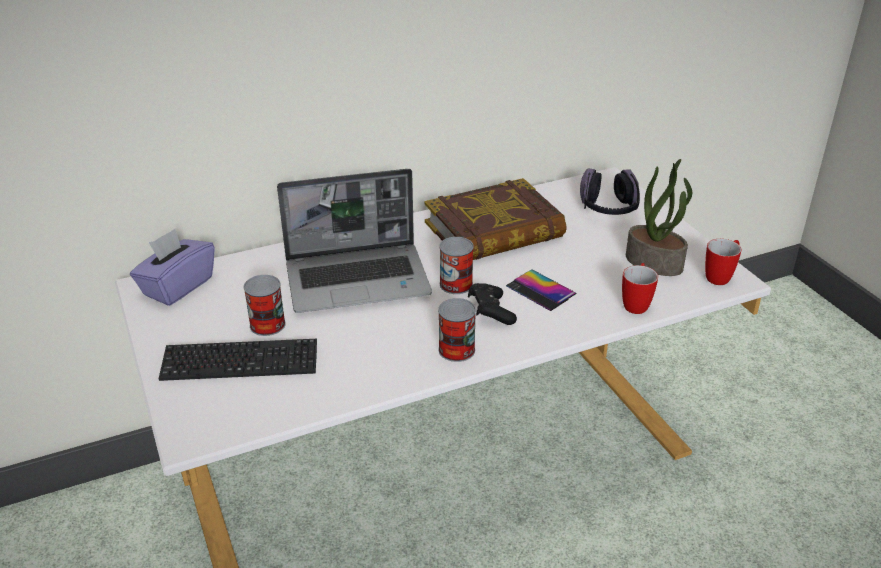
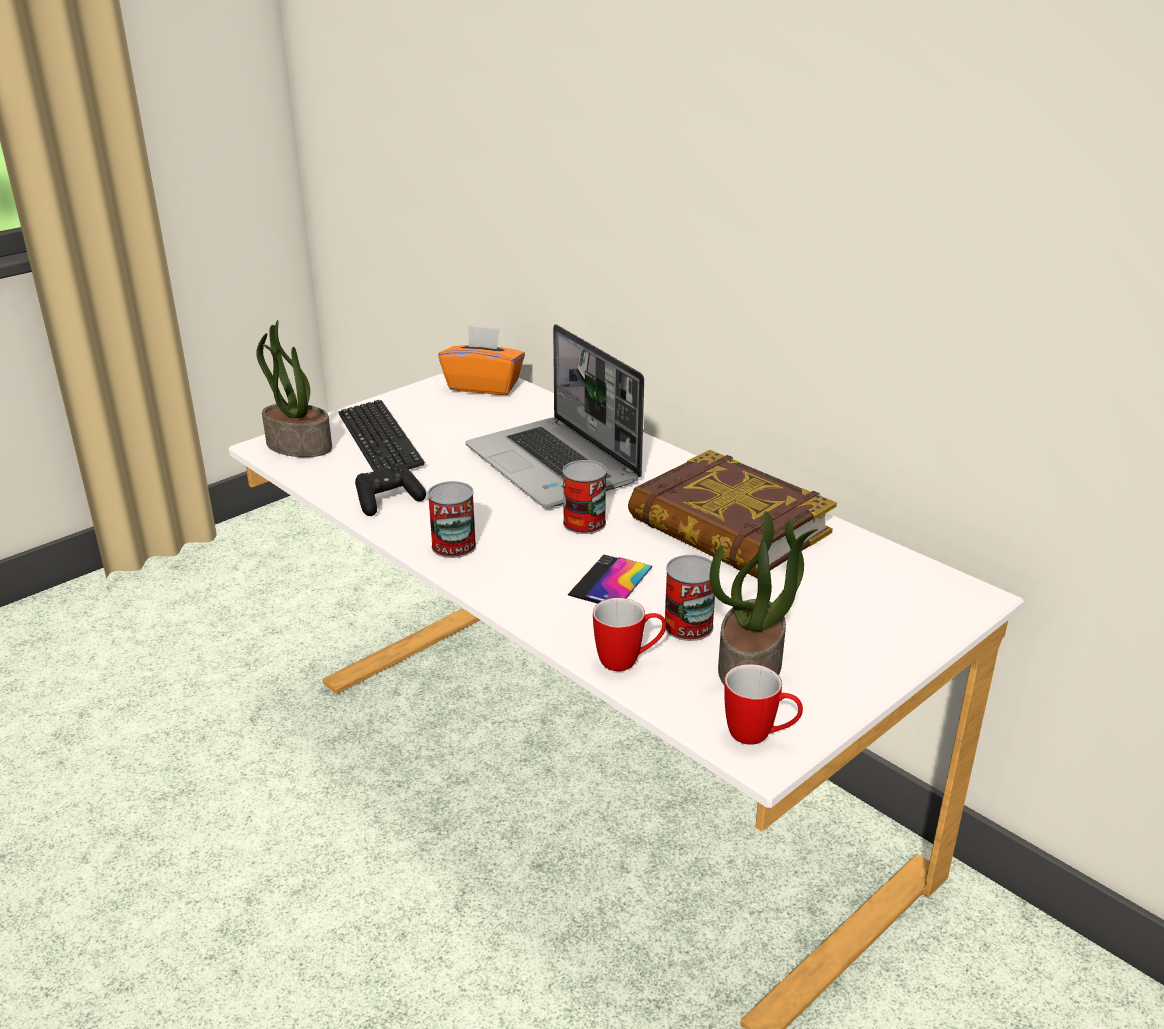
camera: 70 degrees right, 5 degrees down
purple tissue box [130,229,215,306] -> orange tissue box [438,325,525,395]
can [244,275,286,336] -> can moved to [665,555,715,641]
black game controller [468,283,517,325] -> black game controller moved to [355,464,426,516]
headphones [580,168,640,215] -> none
none -> potted plant [256,320,332,457]

